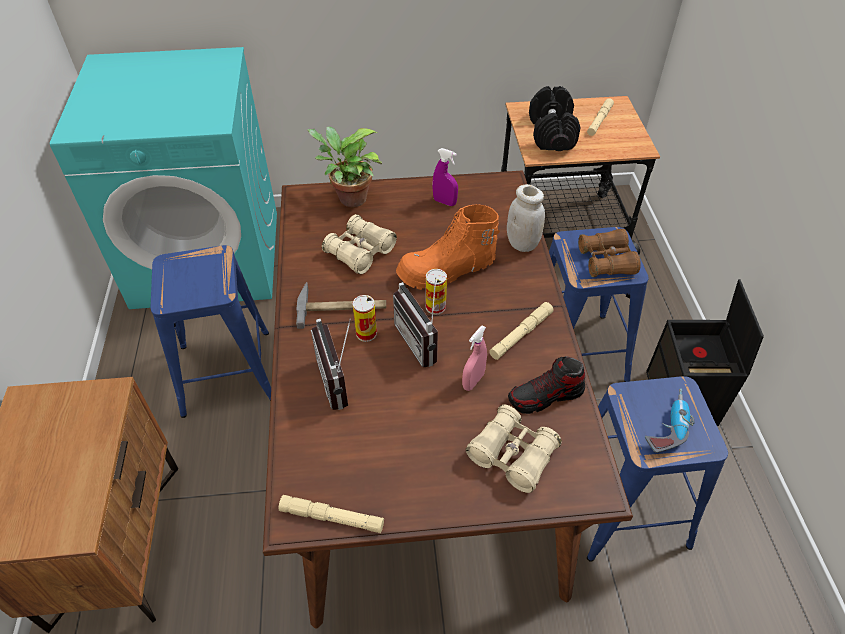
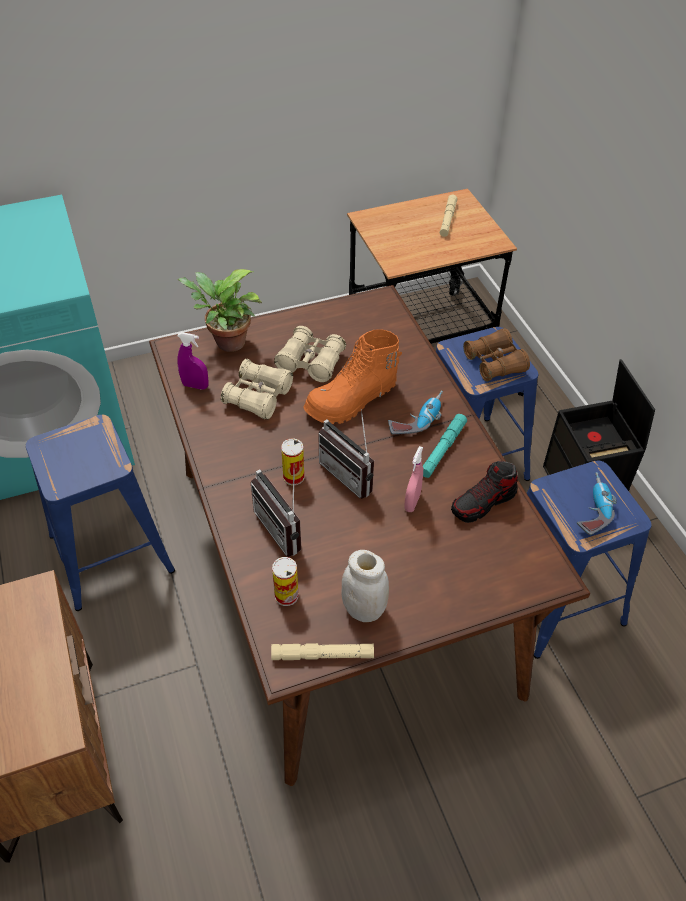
camera: 15 degrees left, 0 degrees up
hammer [296,282,386,329] -> none
can [426,269,447,315] -> can moved to [272,557,298,606]
purple spray bottle [432,148,458,206] -> purple spray bottle moved to [177,332,208,390]
beige binoculars [466,405,562,493] -> beige binoculars moved to [274,326,346,382]
beige flashlight [489,302,554,360] -> turquoise flashlight [423,414,467,478]
white jar [507,184,545,252] -> white jar moved to [341,550,389,622]
black dumbbell [529,86,580,151] -> none
none -> power drill [388,390,443,435]

